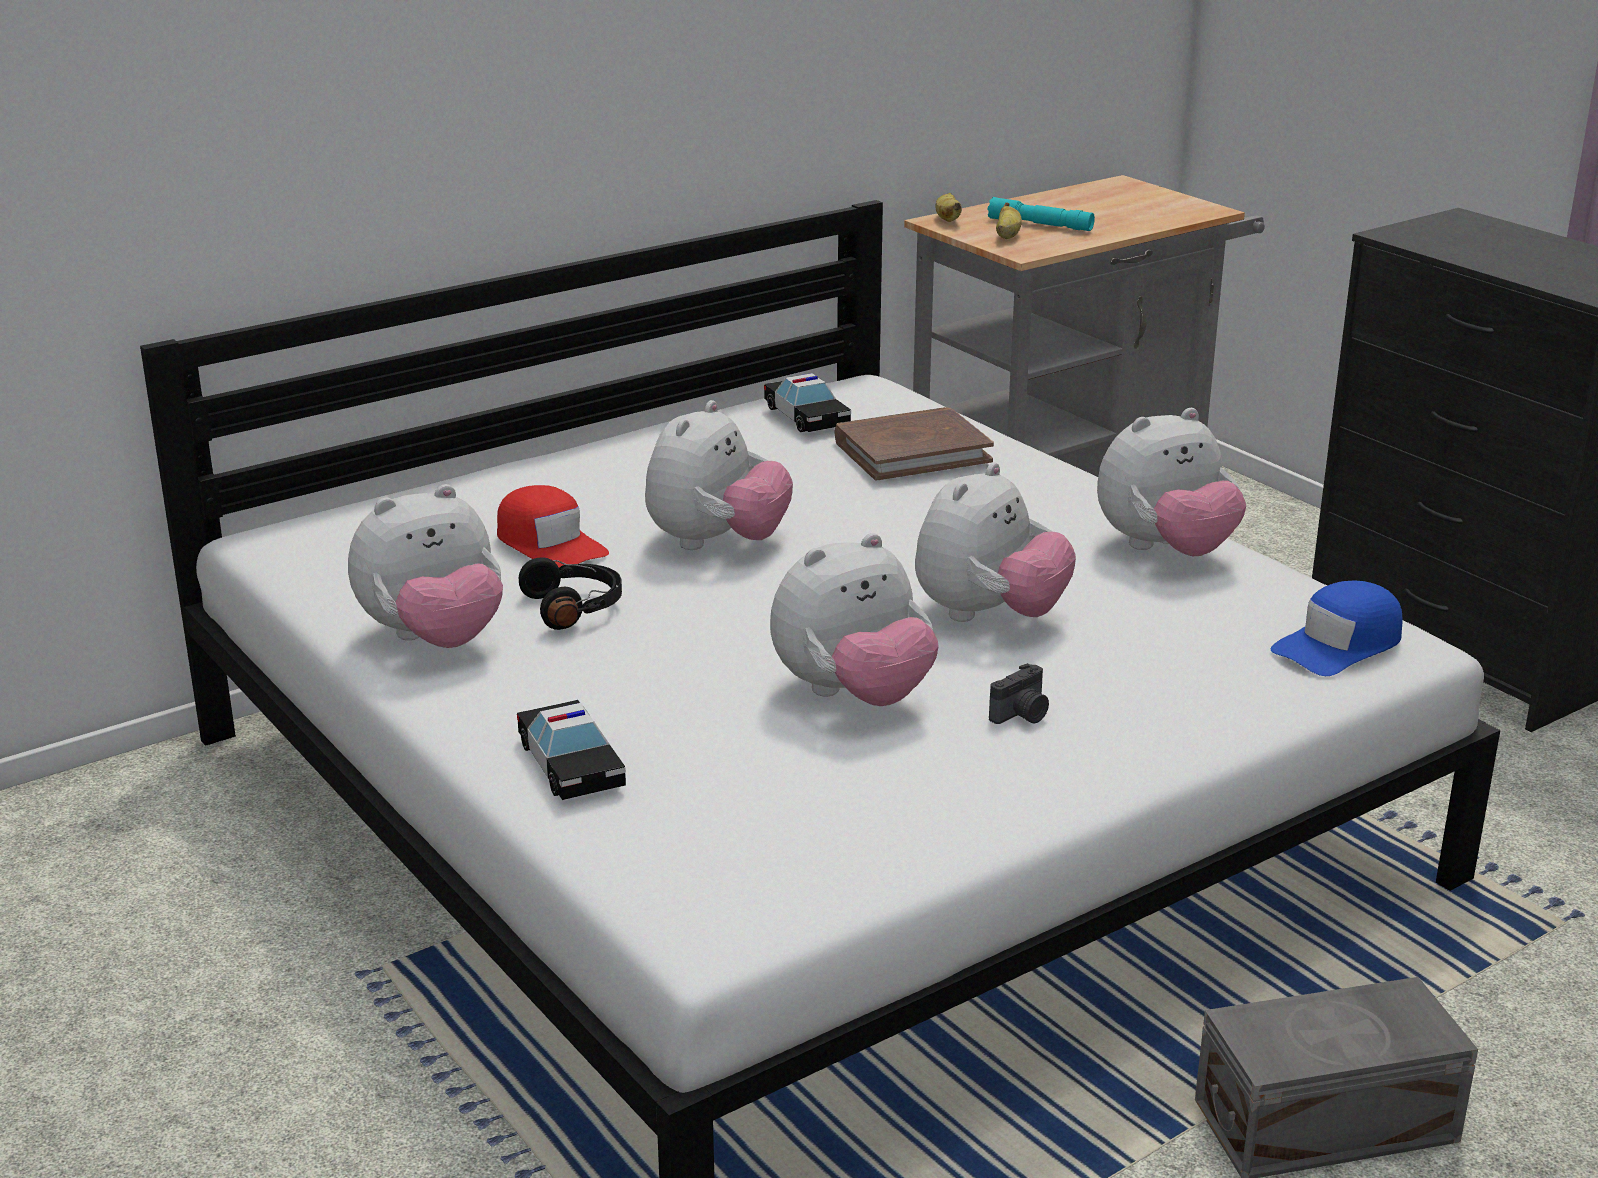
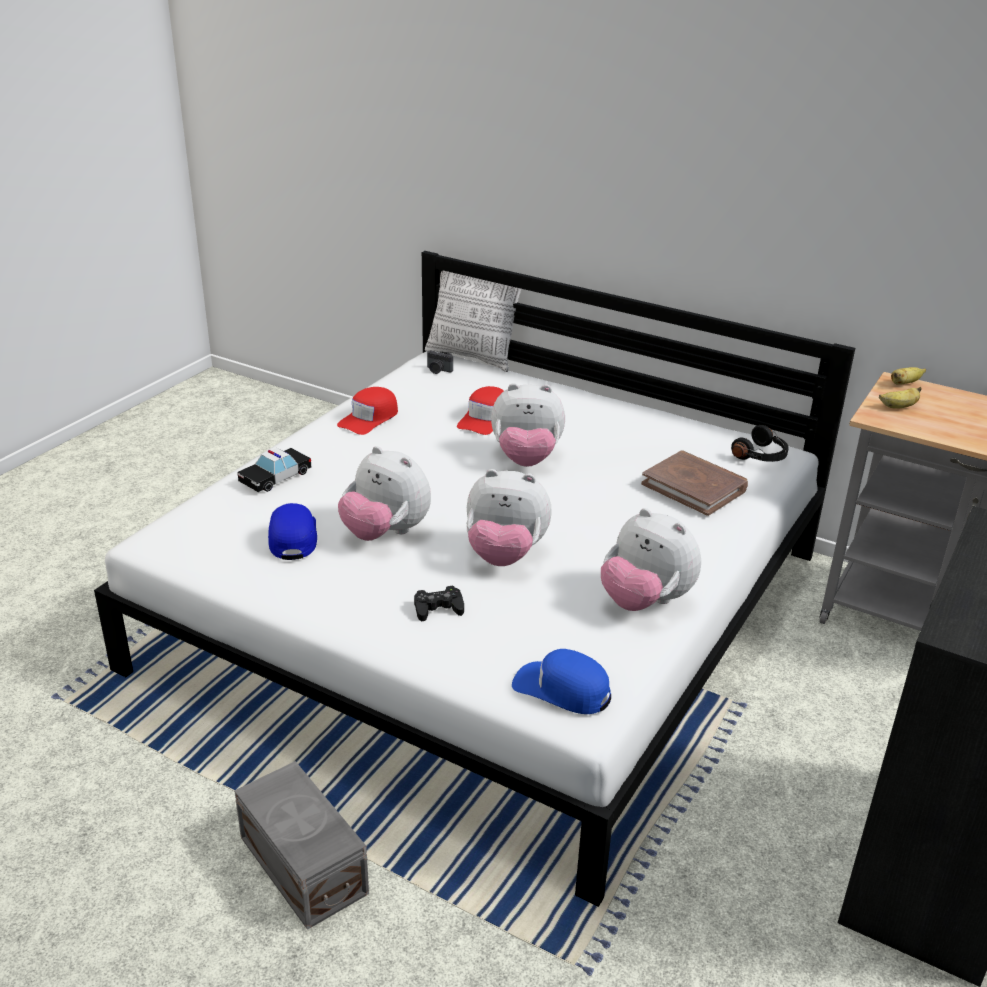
camera: 65 degrees right, 5 degrees up
plush toy [348,484,503,648] -> red cap [337,387,398,435]
black headphones [519,557,622,630] -> black headphones moved to [731,425,789,462]
toy car [764,373,851,432] -> none
turquoise flashlight [988,197,1095,231] -> none
camera [989,663,1049,724] -> camera moved to [427,351,453,374]
none -> blue cap [268,503,317,560]
none -> black game controller [414,586,464,621]
none -> pillow [425,270,521,372]

